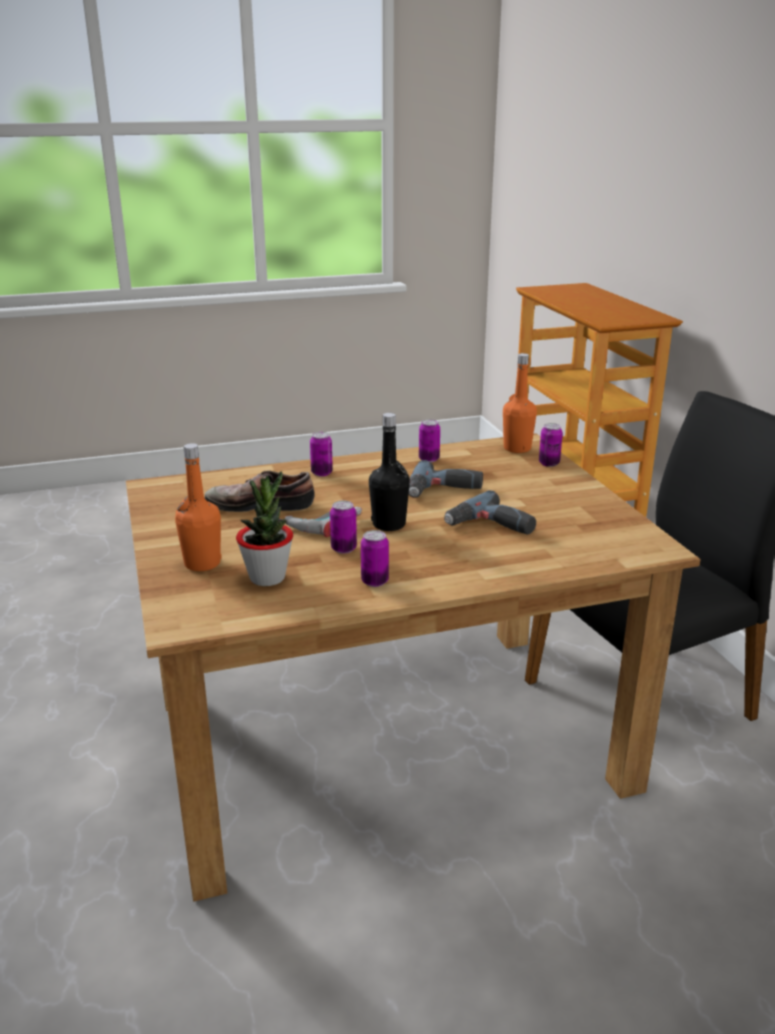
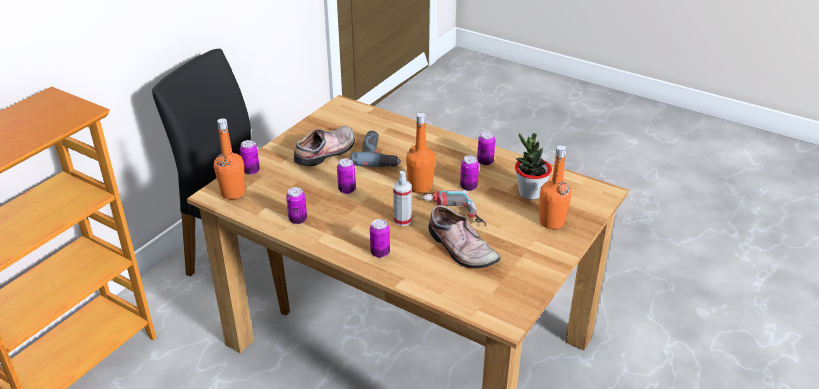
camera: 130 degrees left, 10 degrees up
black bottle [369,413,410,531] -> orange bottle [406,113,435,193]
power drill [409,460,483,498] -> can [337,158,356,194]
none -> shoe [294,126,355,167]
none -> spray bottle [393,171,412,226]

